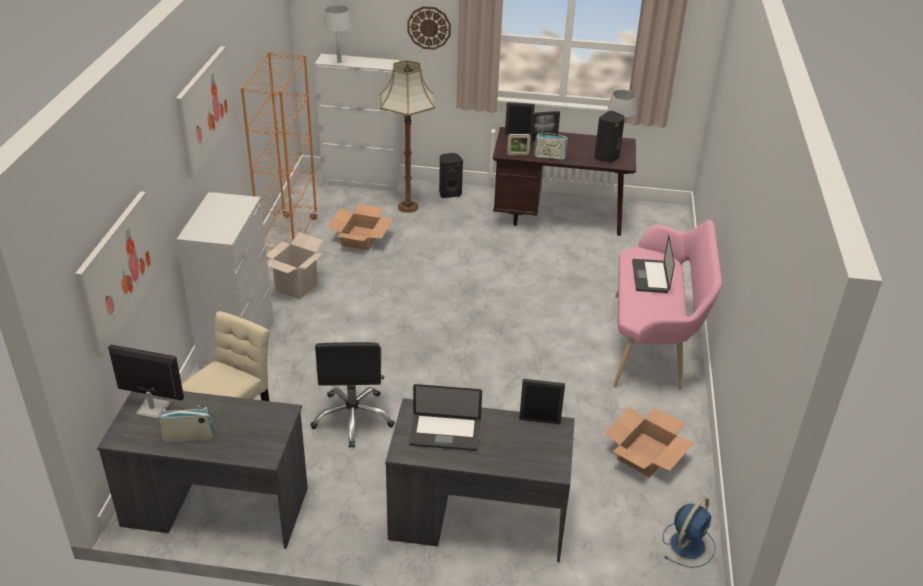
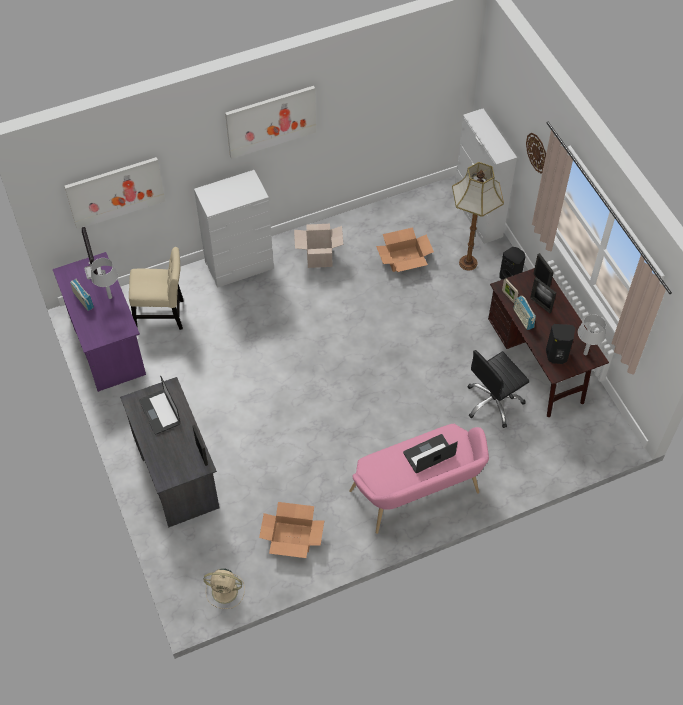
camera: 60 degrees right, 20 degrees up
grey desk [97,391,308,549] -> purple desk [53,252,146,392]
orange bookcase [241,52,318,258] -> none
black office chair [310,342,395,448] -> black office chair moved to [467,350,530,428]
grey table lamp [323,5,352,63] -> grey table lamp moved to [91,258,118,299]
blue fan [663,497,716,568] -> beige fan [203,569,245,609]

